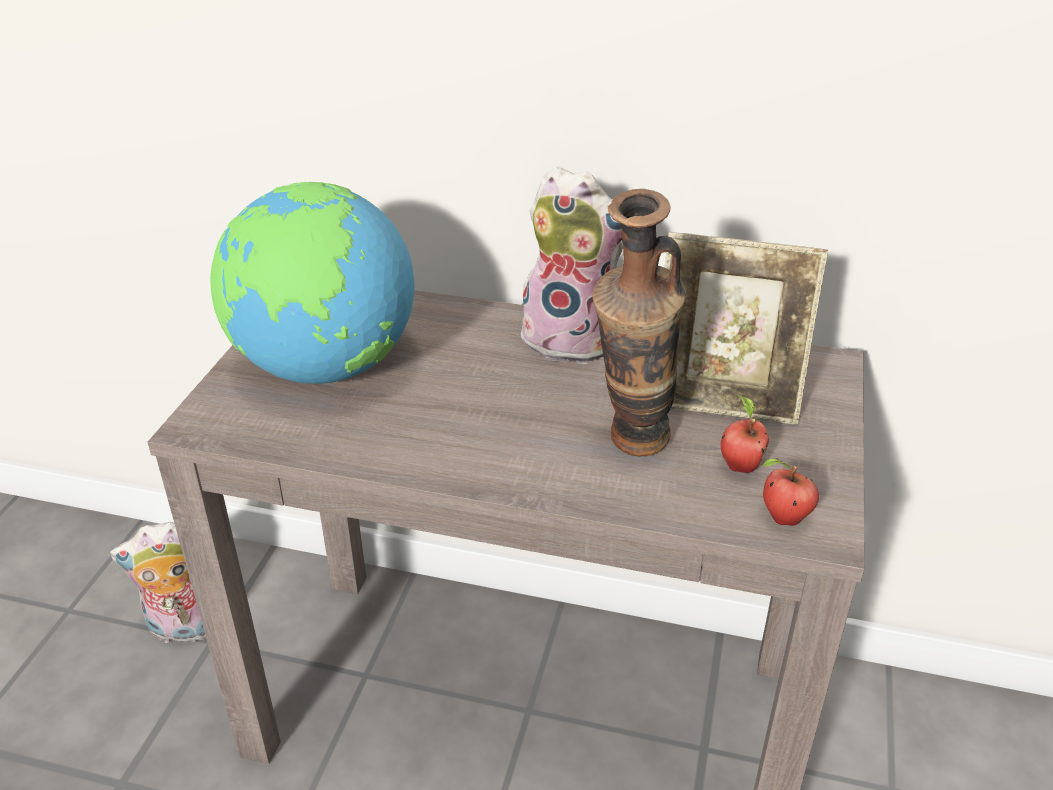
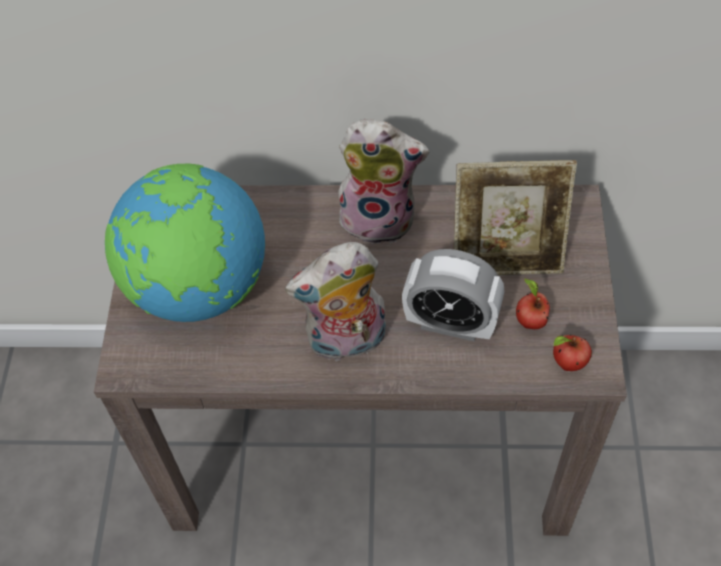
camera: 10 degrees left, 20 degrees up
plush toy [110,522,206,643] -> plush toy moved to [285,242,386,361]
vase [593,189,686,457] -> alarm clock [402,249,504,341]

